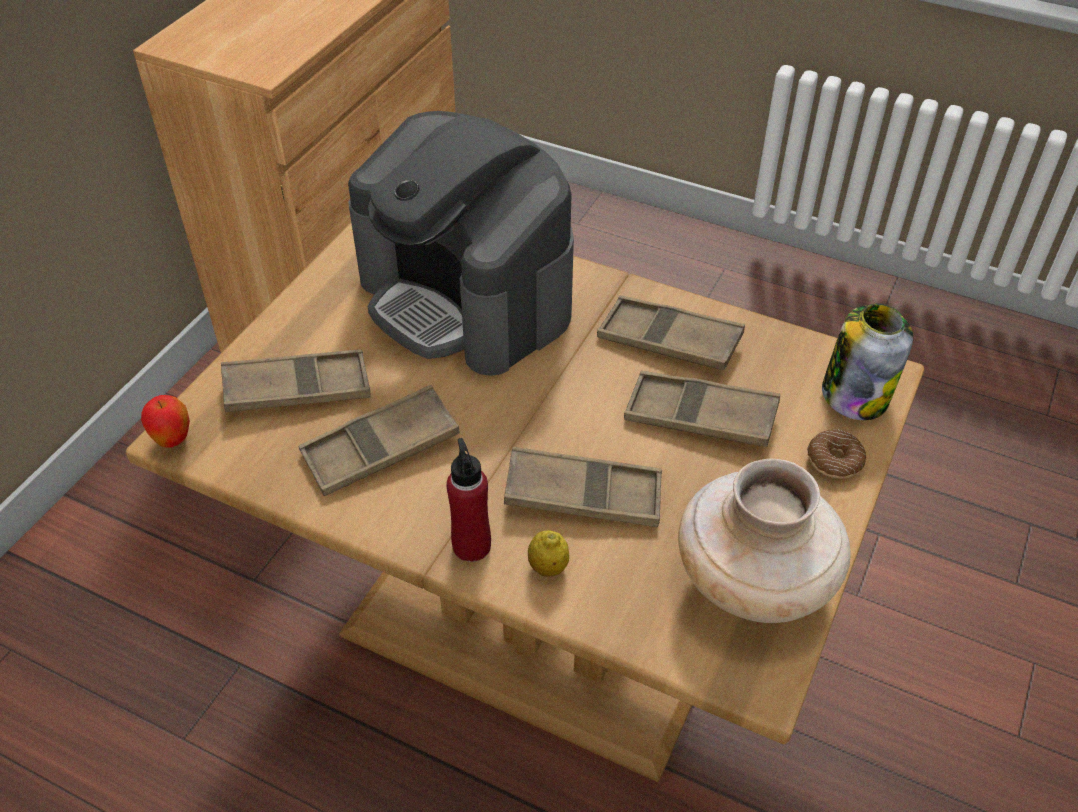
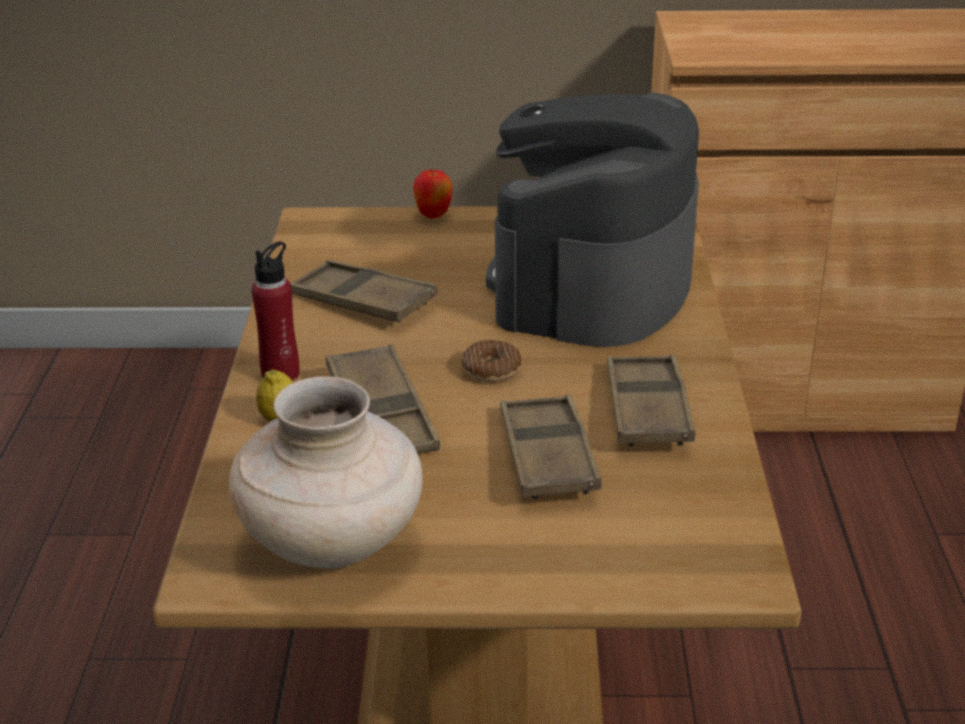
camera: 65 degrees right, 15 degrees down
apple [141,395,190,448] -> apple moved to [413,169,452,218]
brown tray [221,349,370,412] -> none
donut [807,429,866,478] -> donut moved to [461,340,521,382]
jar [822,303,913,420] -> none

